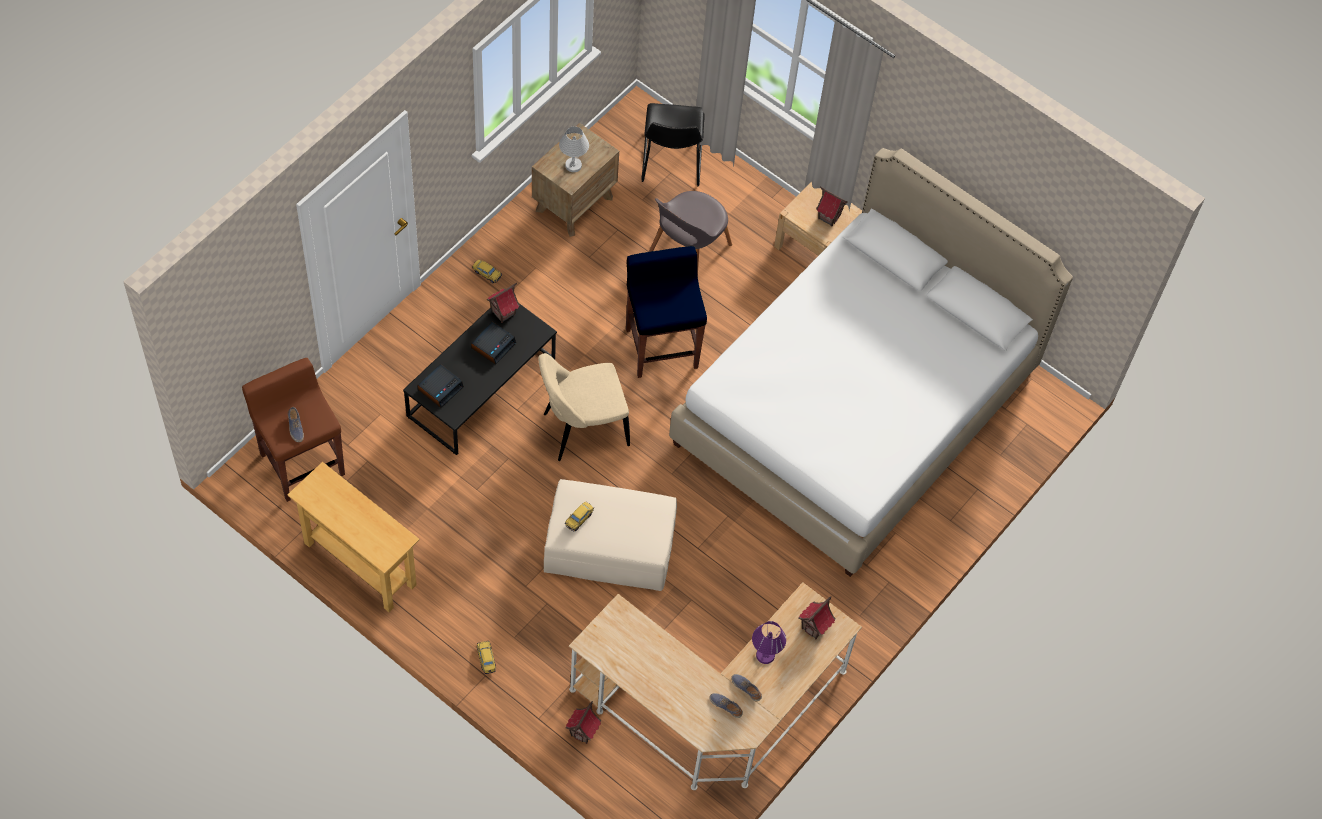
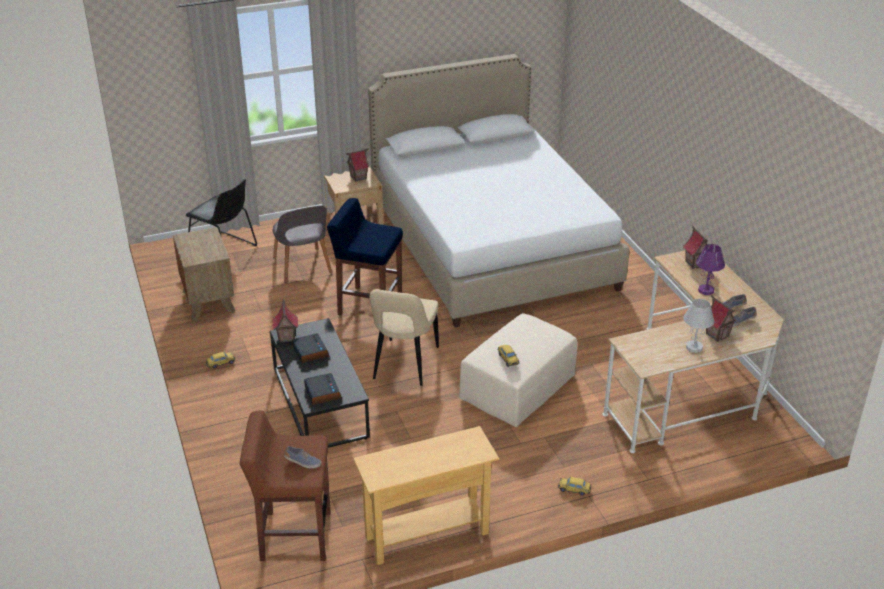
camera: 55 degrees left, 25 degrees down
white table lamp [559,126,589,172] -> white table lamp moved to [683,299,714,353]
toy house [566,701,601,744] -> toy house moved to [706,295,737,342]

